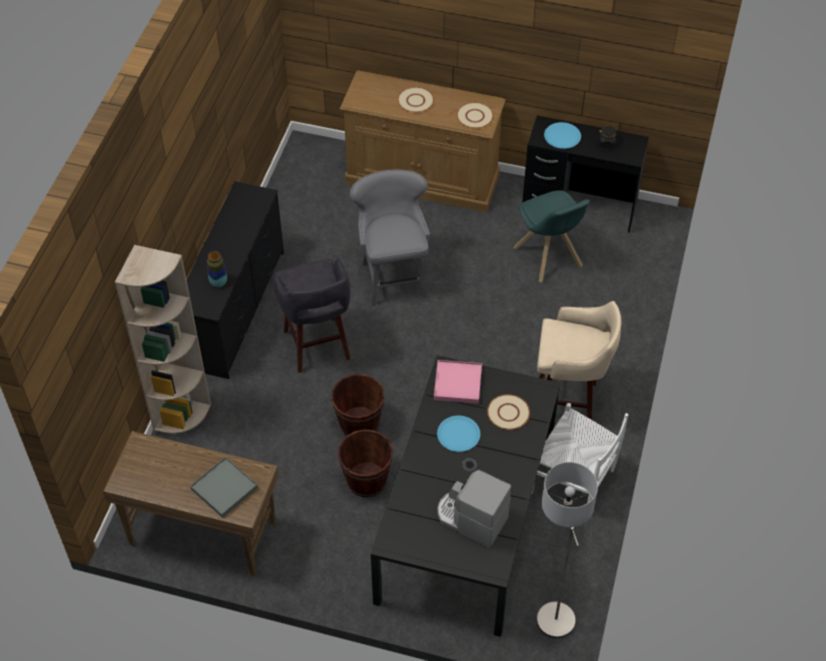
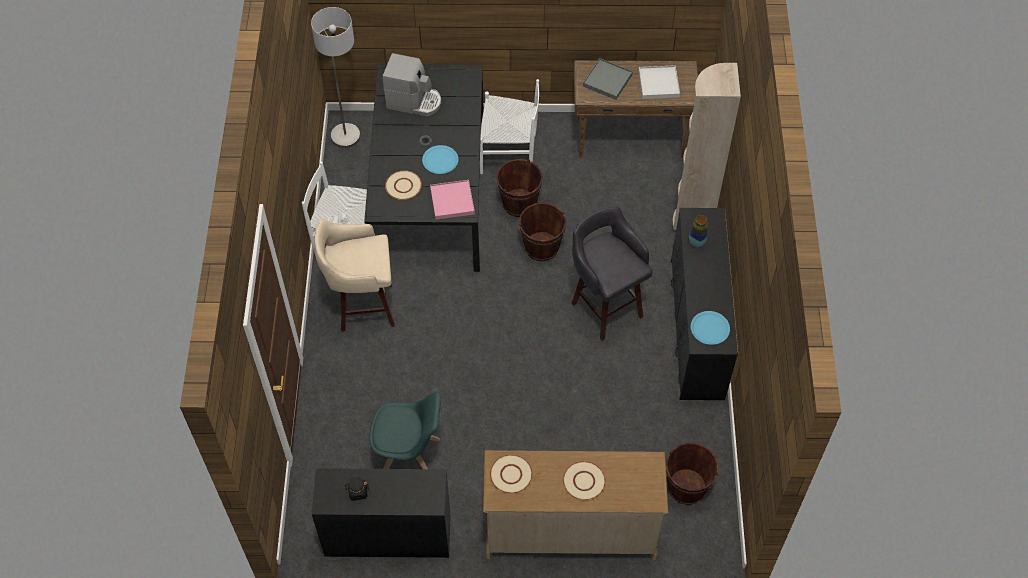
camera: 165 degrees right, 5 degrees up
grey stool [350,169,430,306] -> none
turquoise chair [513,190,590,283] -> turquoise chair turned 135 degrees clockwise [369,392,441,469]
blue plate [544,122,581,149] -> blue plate moved to [691,311,730,345]
none -> white chair [480,79,539,174]
none -> white tray [638,65,680,99]
none -> brown bucket [666,443,719,505]

